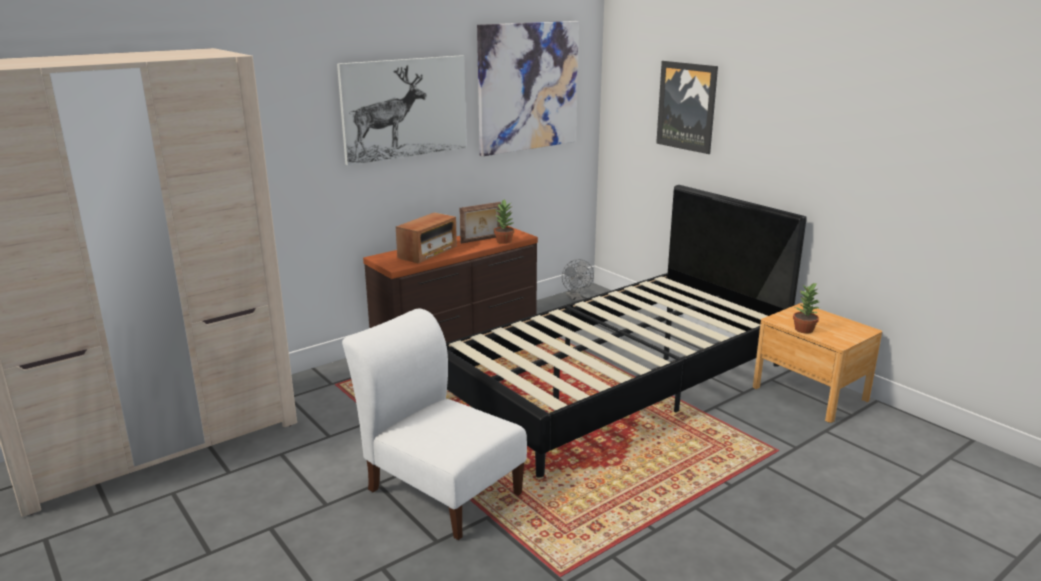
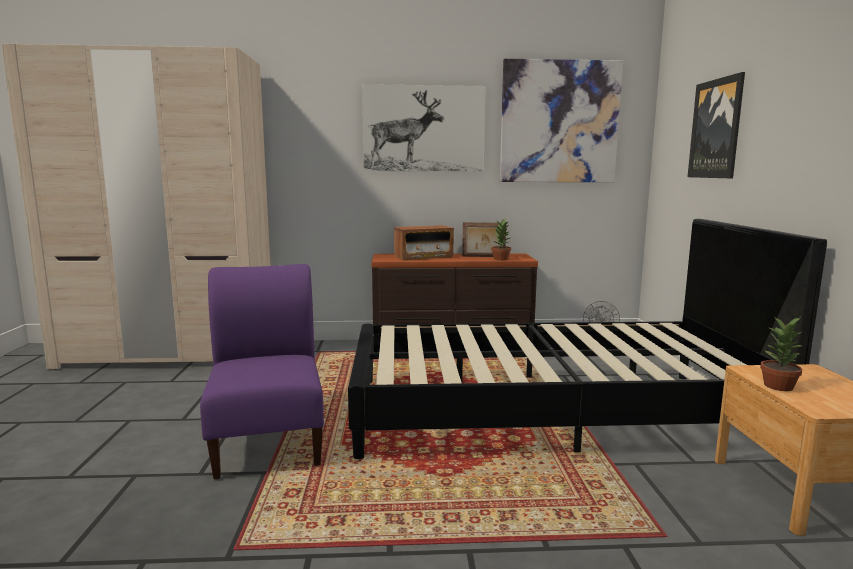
camera: 35 degrees right, 10 degrees down
white chair [342,308,527,540] -> purple chair [200,264,324,479]

